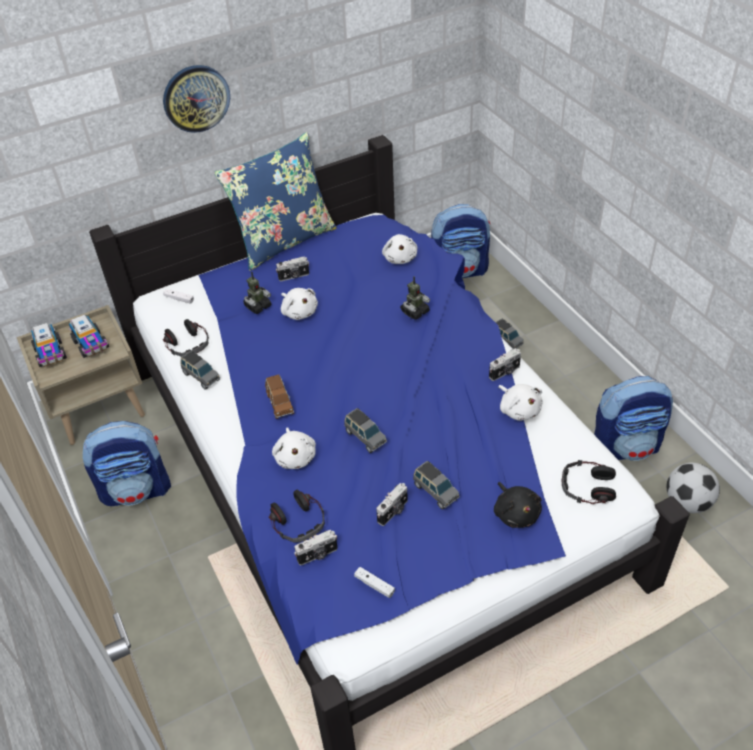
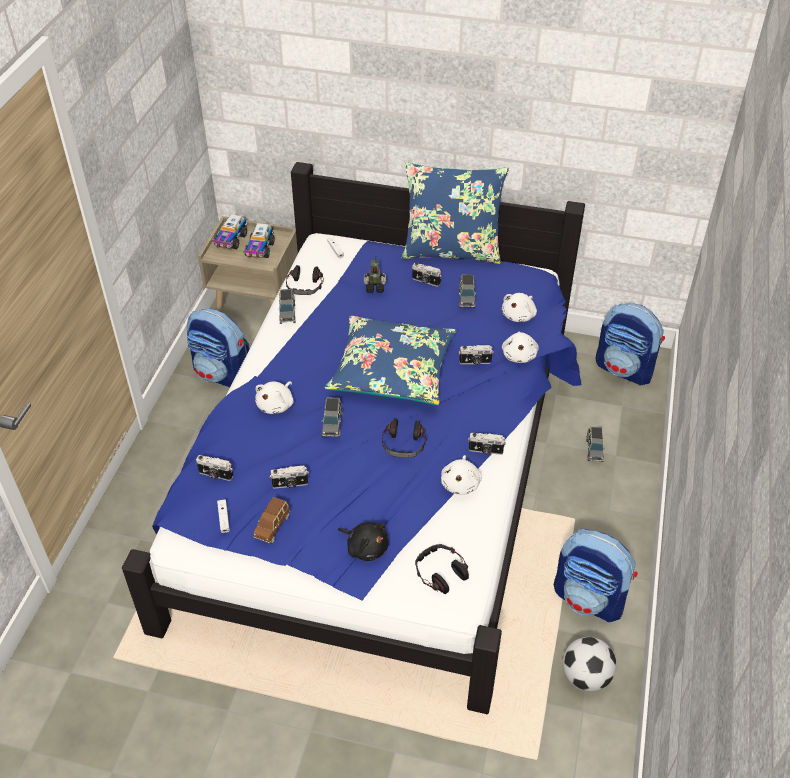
camera: 40 degrees right, 0 degrees up
wall clock [163,65,230,133] -> none
brown toy car [265,374,294,419] -> brown toy car moved to [253,497,290,544]
headphones [269,490,325,543] -> headphones moved to [382,418,427,458]
white plush toy [281,288,318,320] -> white plush toy moved to [502,332,539,363]
toy robot [400,276,430,320] -> camera [459,345,494,365]
grey toy car [413,461,460,510] -> grey toy car moved to [459,274,476,308]
black plush toy [494,482,542,528] -> black plush toy turned 75 degrees counterclockwise [338,522,388,561]
none -> blue pillow [325,316,457,405]

